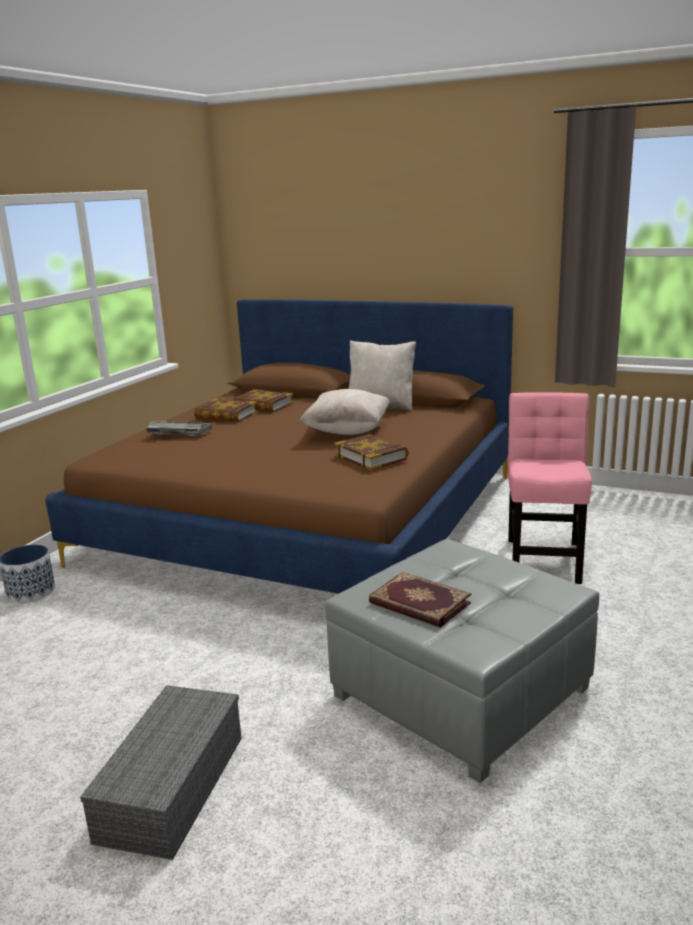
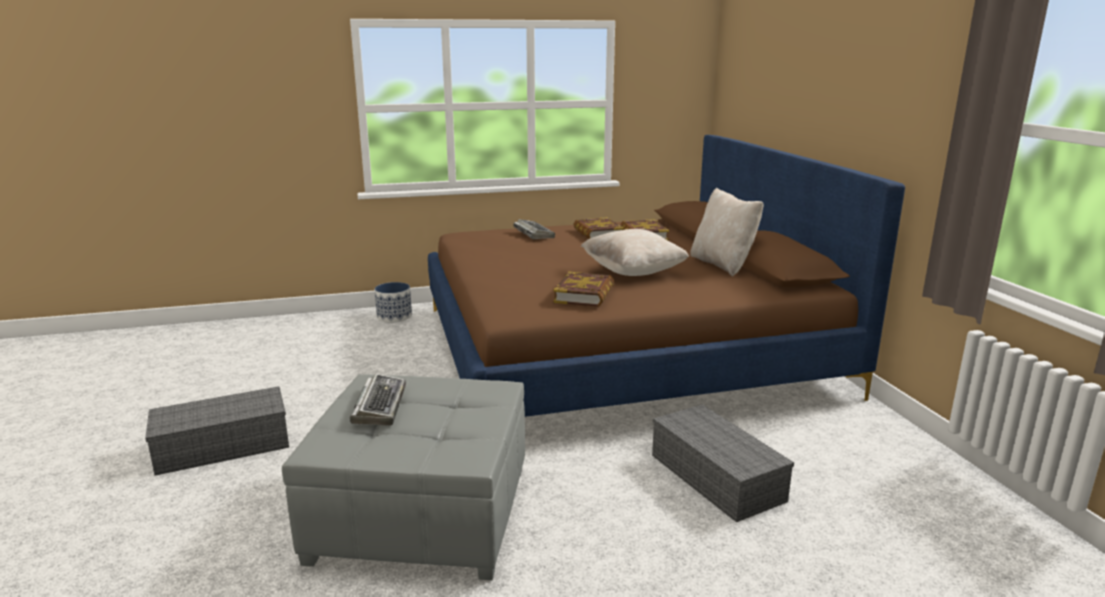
camera: 50 degrees right, 0 degrees up
book [369,572,471,628] -> keyboard [350,374,406,426]
pink chair [508,392,592,584] -> grey storage box [652,404,794,522]

